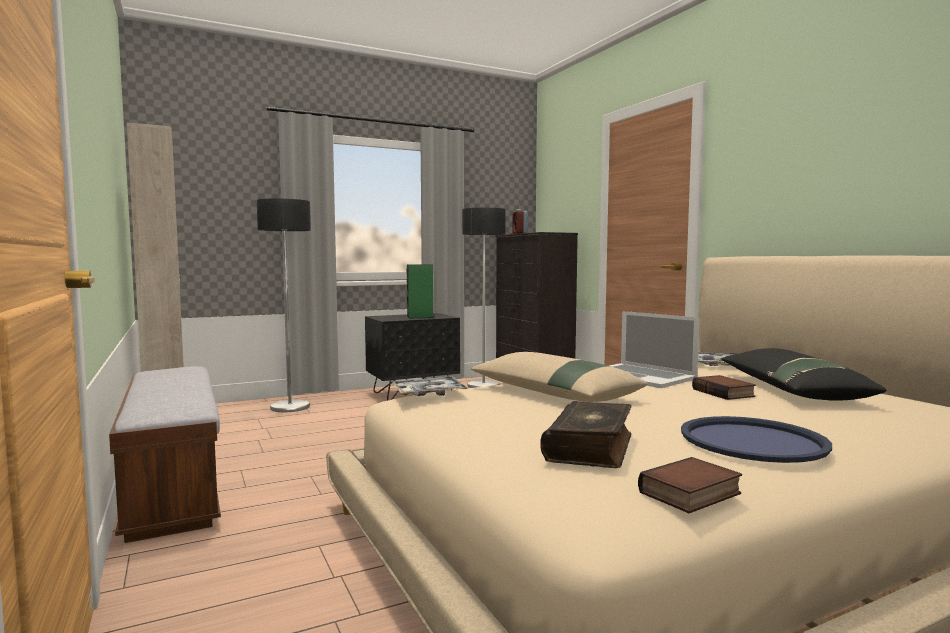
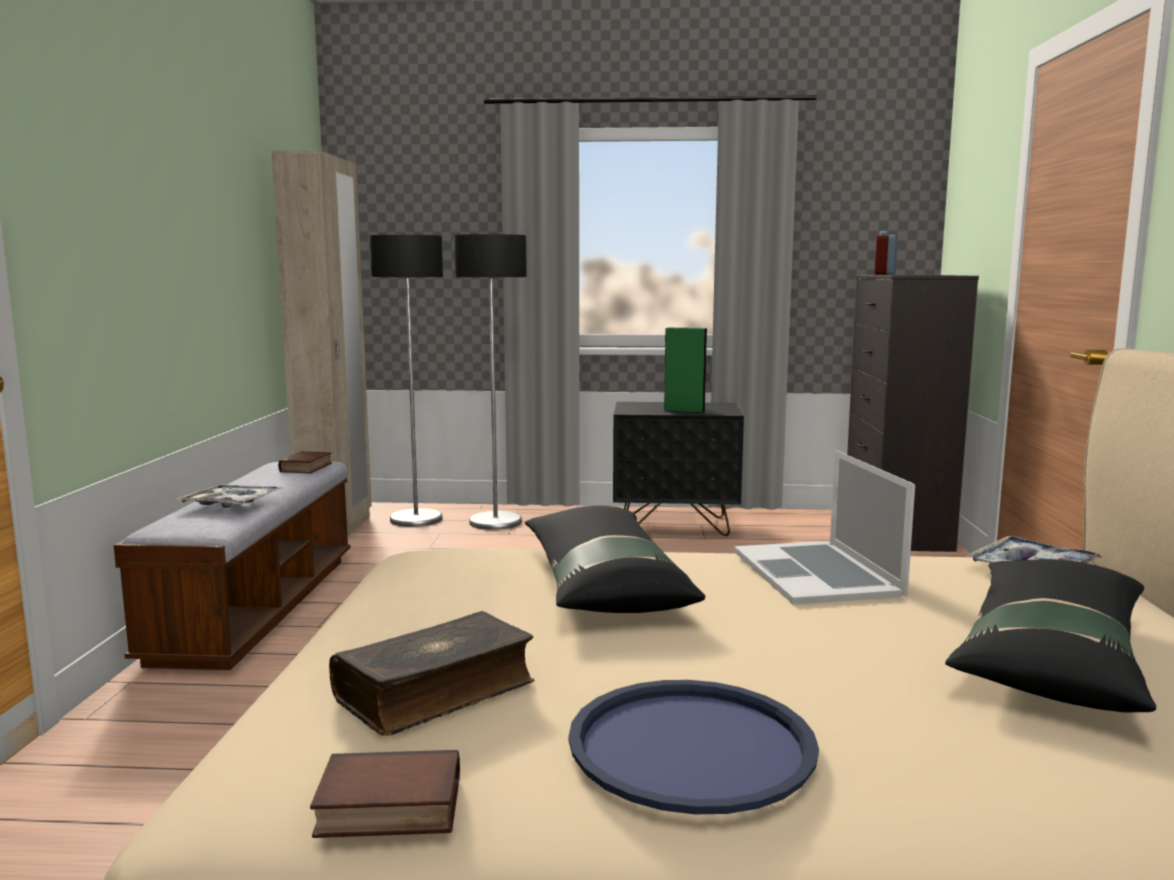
camera: 30 degrees right, 5 degrees up
tray [393,377,468,396] -> tray moved to [177,484,282,508]
floor lamp [462,208,506,388] -> floor lamp moved to [370,235,443,527]
beige pillow [471,352,648,402] -> black pillow [525,506,705,613]
book [692,375,756,400] -> book moved to [278,451,332,474]

